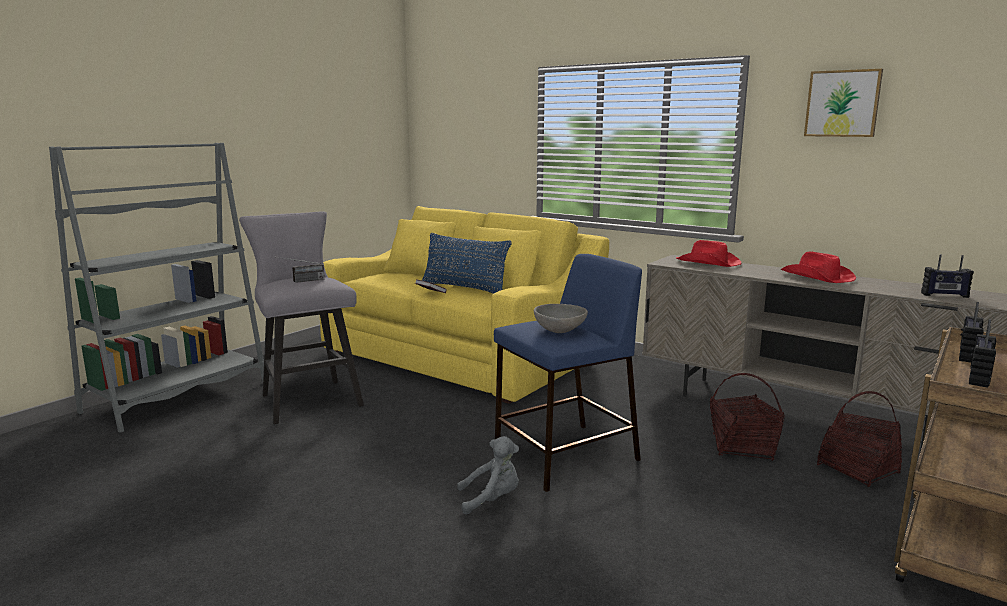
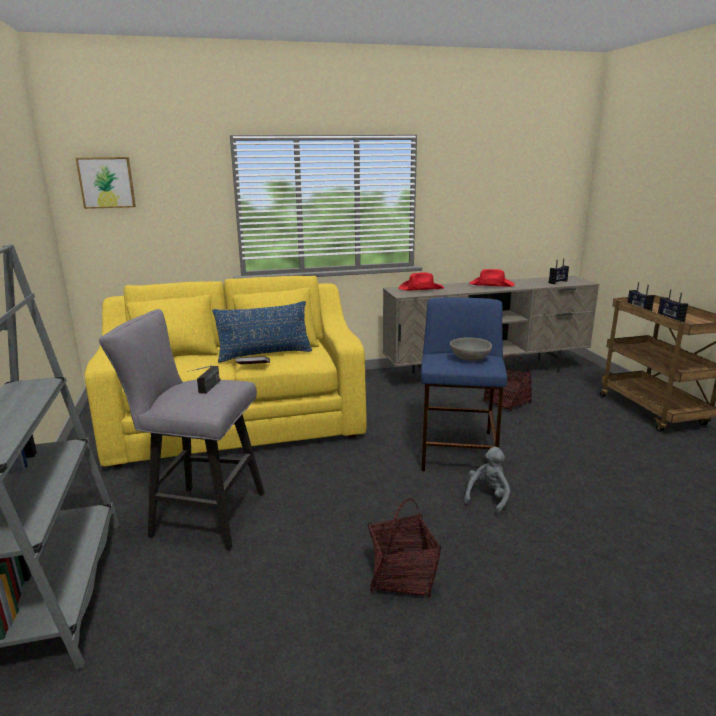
camera: 50 degrees left, 5 degrees up
picture [804,69,883,137] -> picture moved to [76,157,136,209]
basket [817,391,902,487] -> basket moved to [367,498,441,597]

